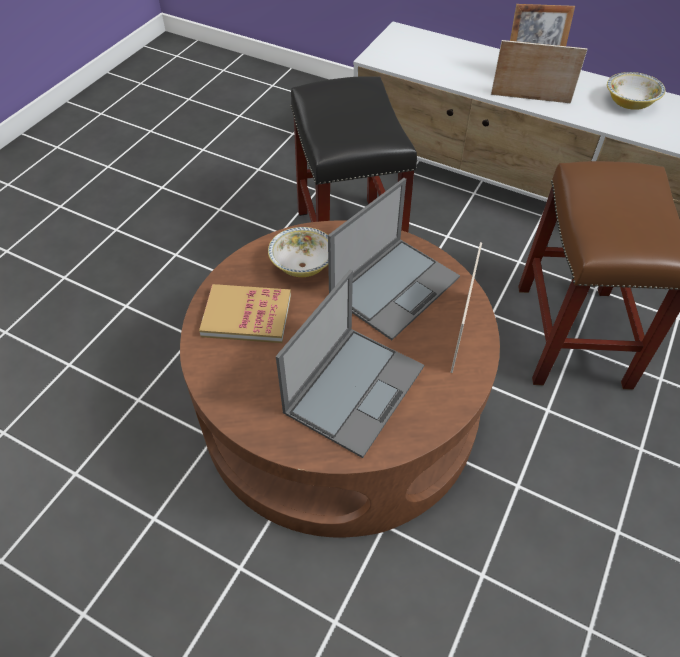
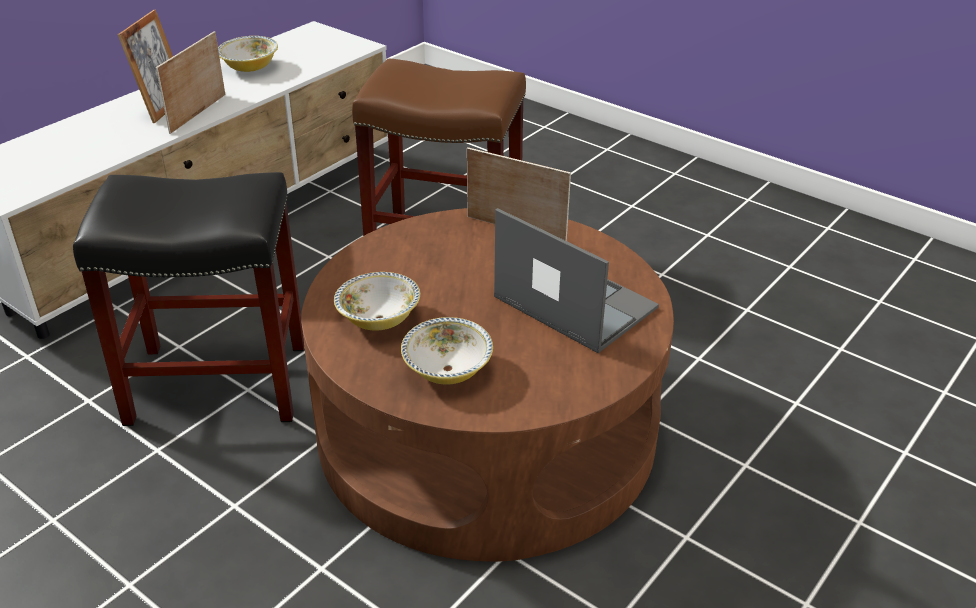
camera: 80 degrees left, 15 degrees down
book [199,284,291,343] -> bowl [401,317,493,385]
laptop [328,178,460,340] -> none

